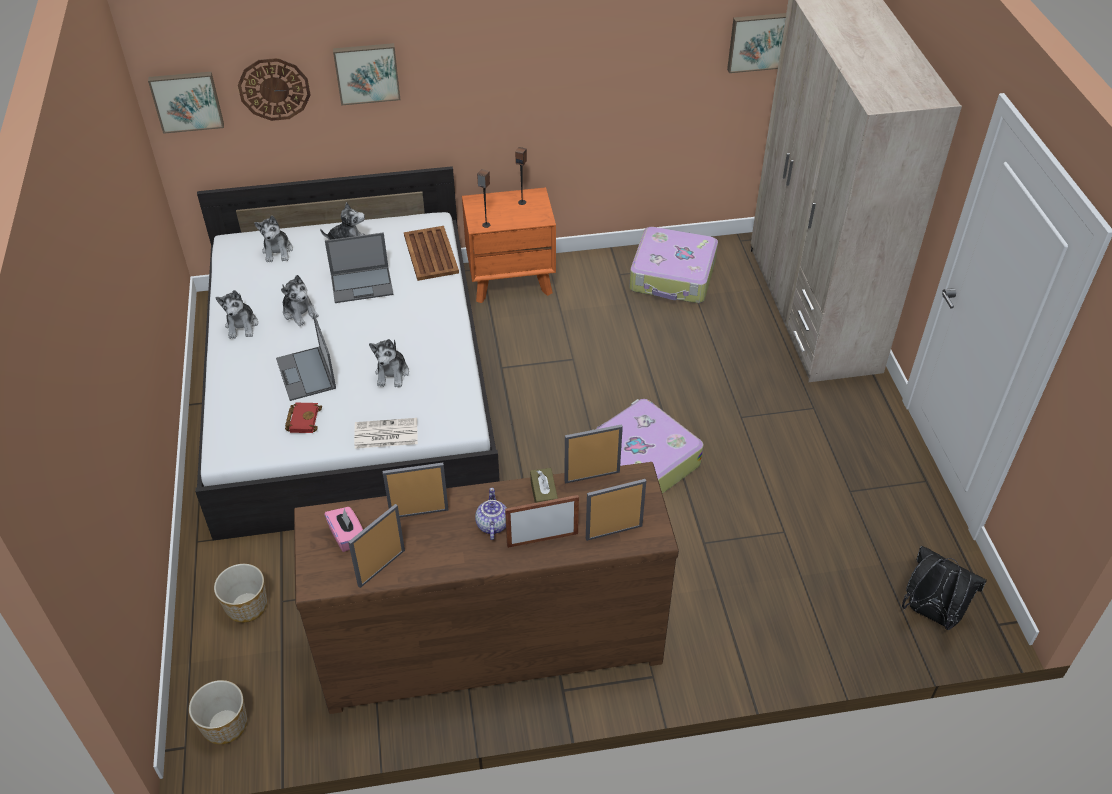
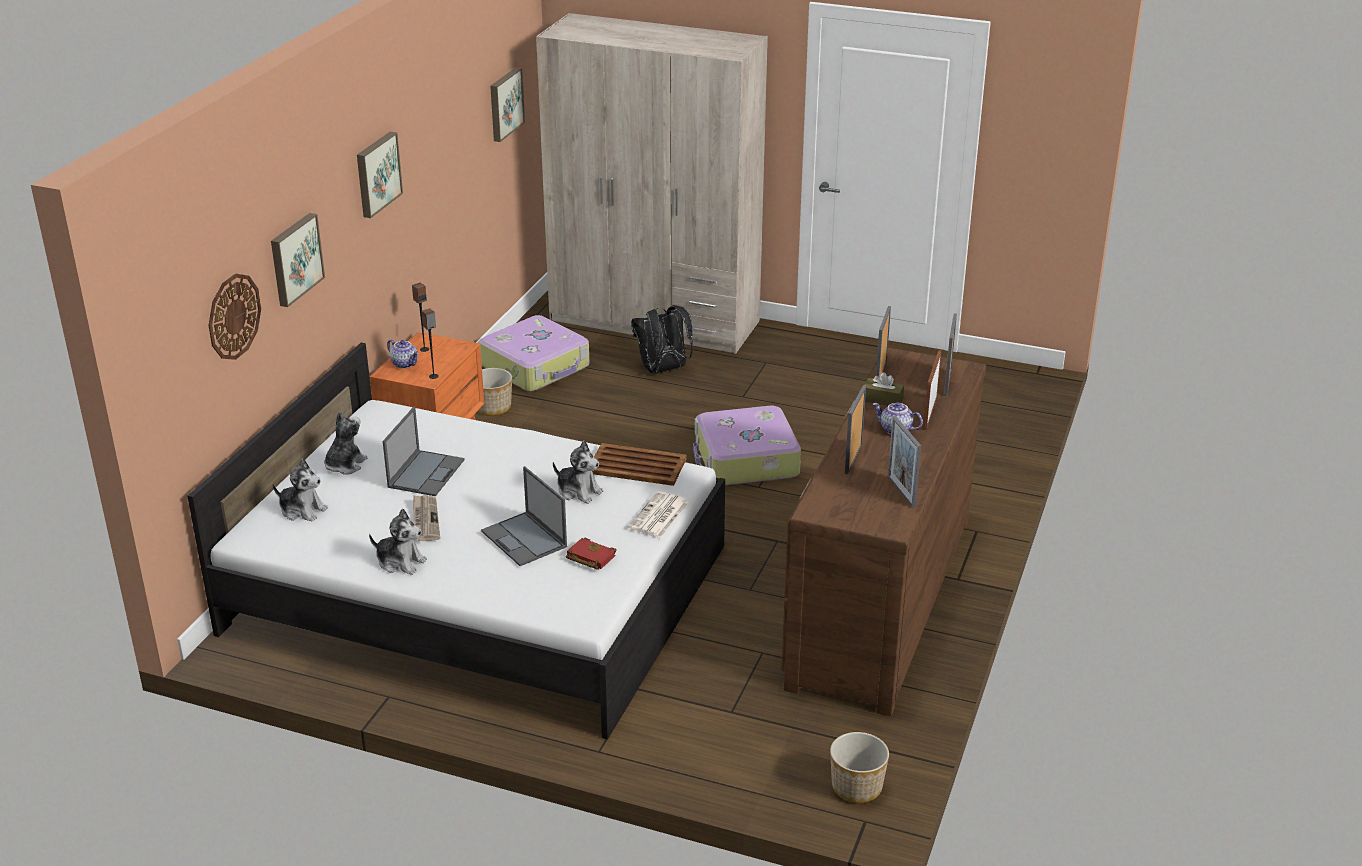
camera: 60 degrees left, 15 degrees down
picture [148,72,224,134] -> picture moved to [357,132,403,218]
planter [214,564,267,622] -> planter moved to [477,368,512,416]
laptop [276,313,336,401] -> laptop turned 45 degrees clockwise [481,466,567,566]
plush toy [281,275,319,326] -> newspaper [413,495,440,541]
pink tissue box [324,507,363,552] -> none
brown tray [404,226,459,281] -> brown tray moved to [592,443,687,486]
black backpack [902,546,987,630] -> black backpack moved to [631,305,693,374]
none -> teapot [387,339,419,369]

